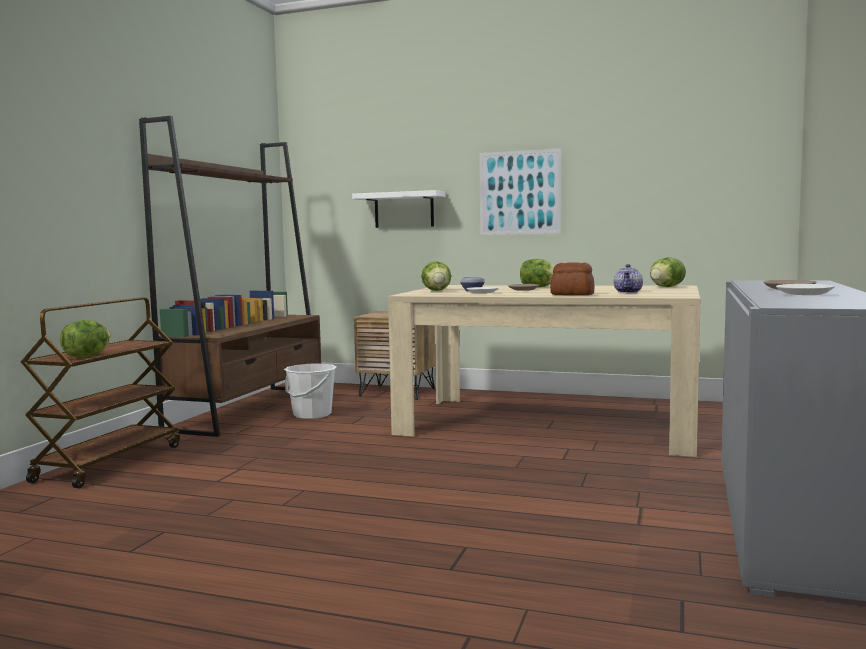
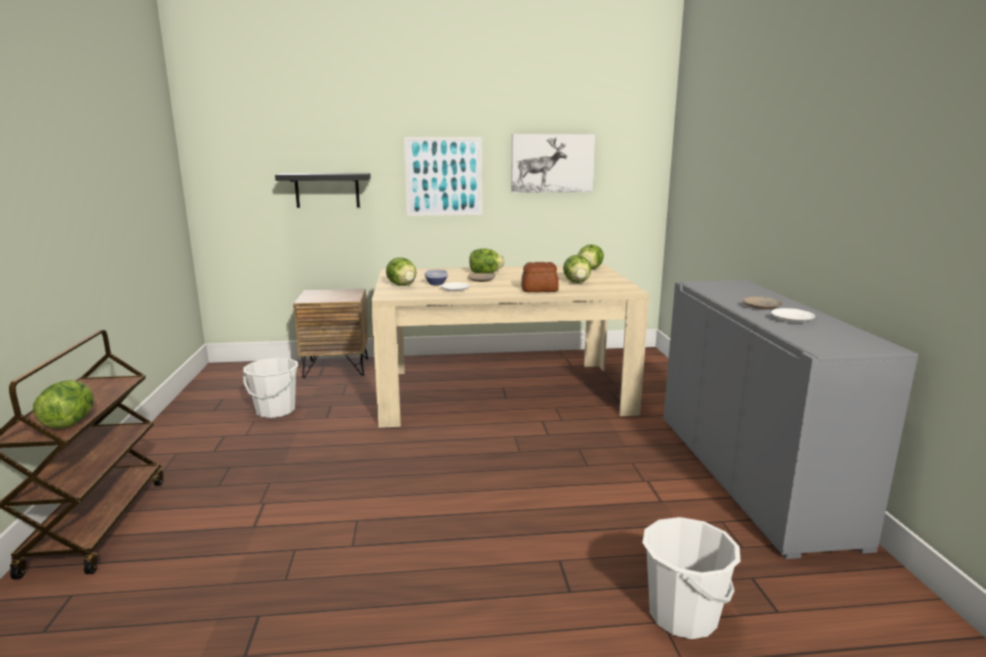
camera: 25 degrees left, 10 degrees up
brown bookcase [139,116,321,437] -> none
white shelf [352,190,446,228] -> black shelf [275,173,371,208]
teapot [614,264,643,293] -> lettuce [563,255,591,283]
none -> picture [511,134,595,193]
none -> white bucket [642,517,741,639]

